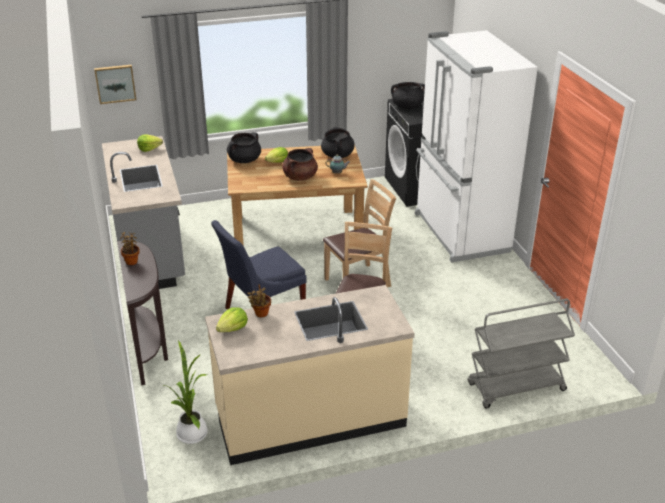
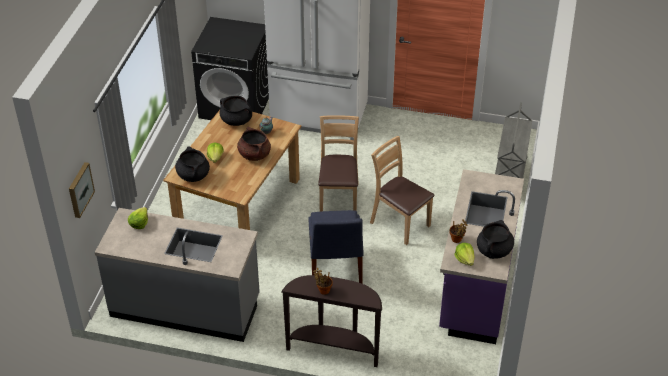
camera: 60 degrees left, 10 degrees up
potted plant [163,340,208,444] -> none
beige counter [205,285,415,465] -> purple counter [439,169,524,344]
black cooking pot [391,82,425,109] -> black cooking pot moved to [477,220,514,259]

